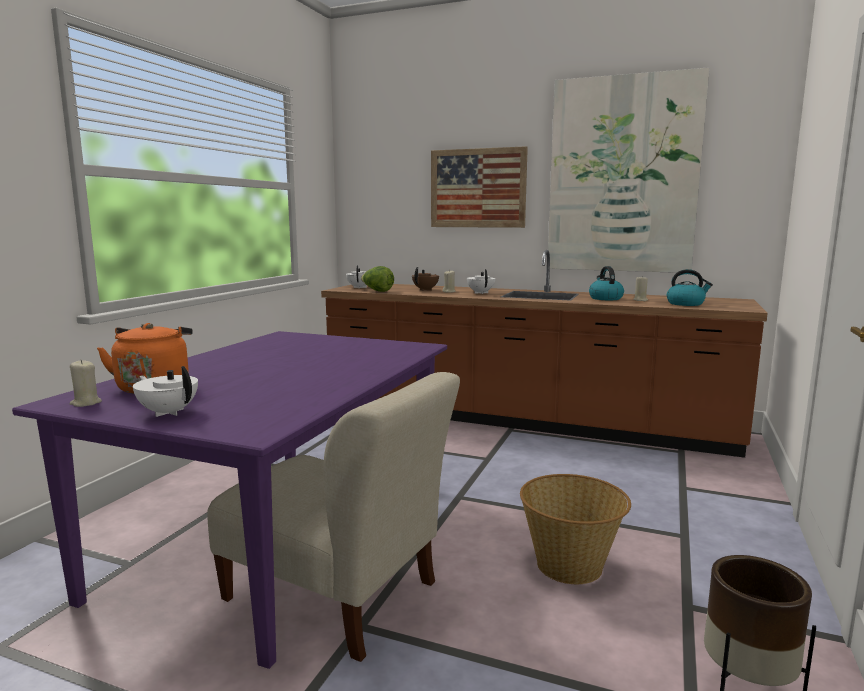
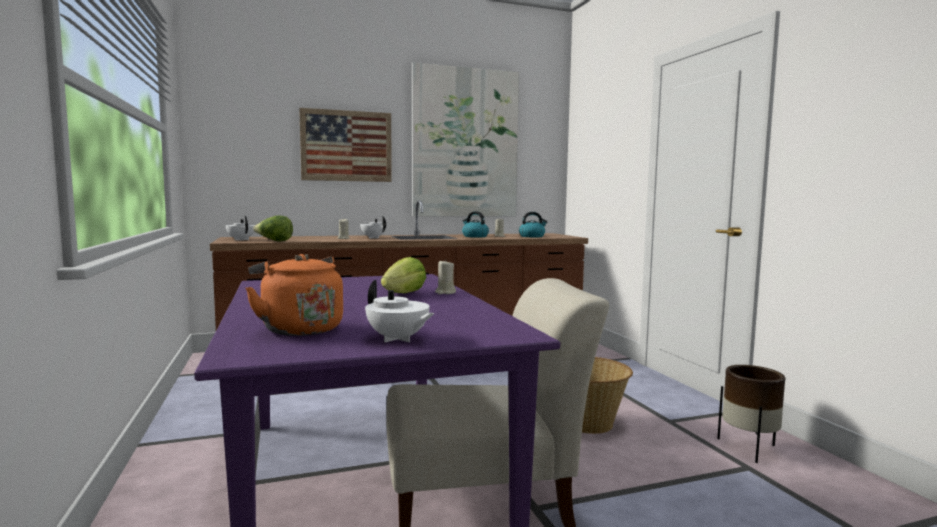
camera: 40 degrees left, 5 degrees down
beige candle [70,360,102,407] -> beige candle moved to [435,259,456,294]
white teapot [133,366,198,417] -> white teapot turned 135 degrees counterclockwise [365,280,434,342]
brown teapot [412,267,439,291] -> none
none -> lettuce [381,257,426,293]

